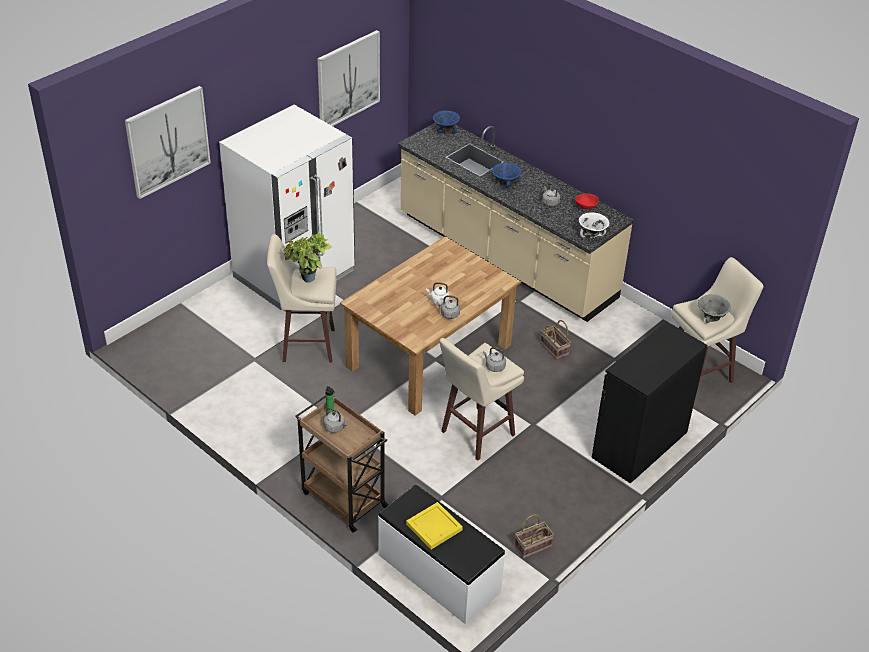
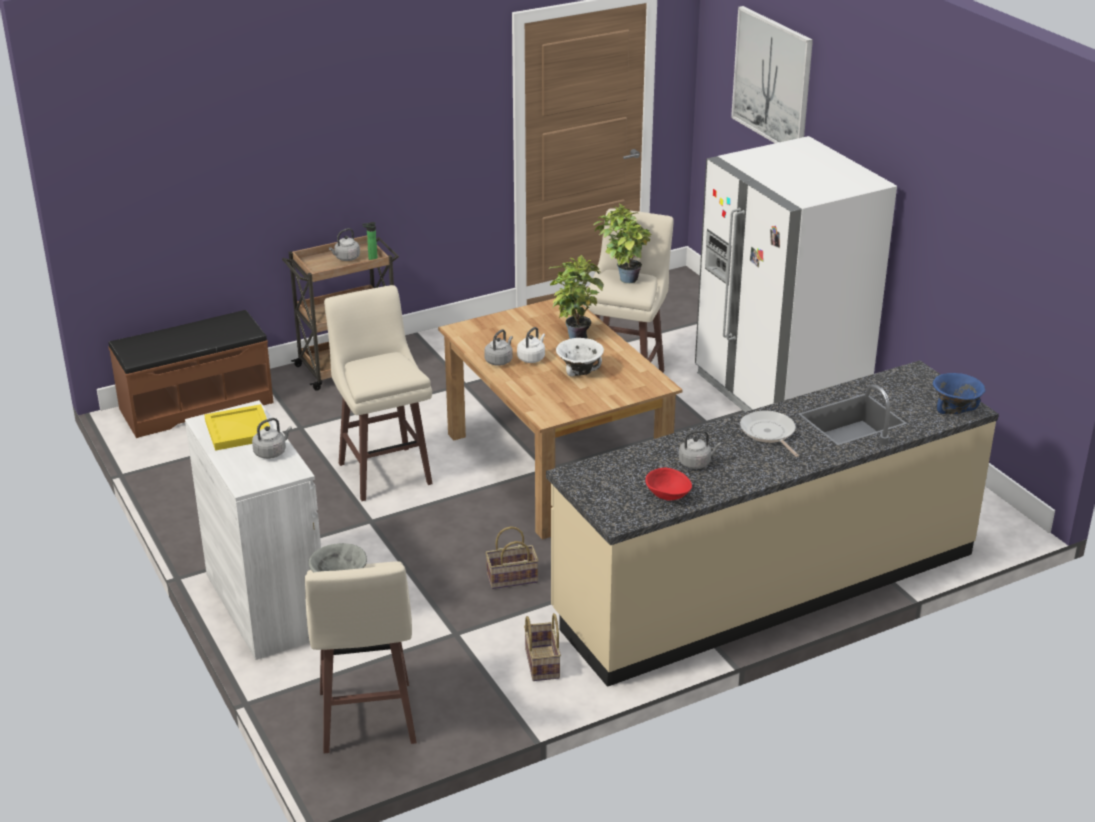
camera: 110 degrees right, 10 degrees down
picture [317,30,380,126] -> none
white bench [378,485,506,624] -> brown bench [108,310,274,438]
yellow tray [406,502,463,550] -> yellow tray moved to [204,404,270,451]
grey kettle [483,347,506,372] -> grey kettle moved to [252,418,292,459]
blue bowl [492,163,521,189] -> frying pan [740,410,799,457]
basket [514,514,554,559] -> basket moved to [524,613,561,681]
white bowl [579,212,609,238] -> white bowl moved to [556,338,604,377]
black cabinet [592,322,707,483] -> white cabinet [185,400,321,660]
none -> potted plant [548,255,604,339]

